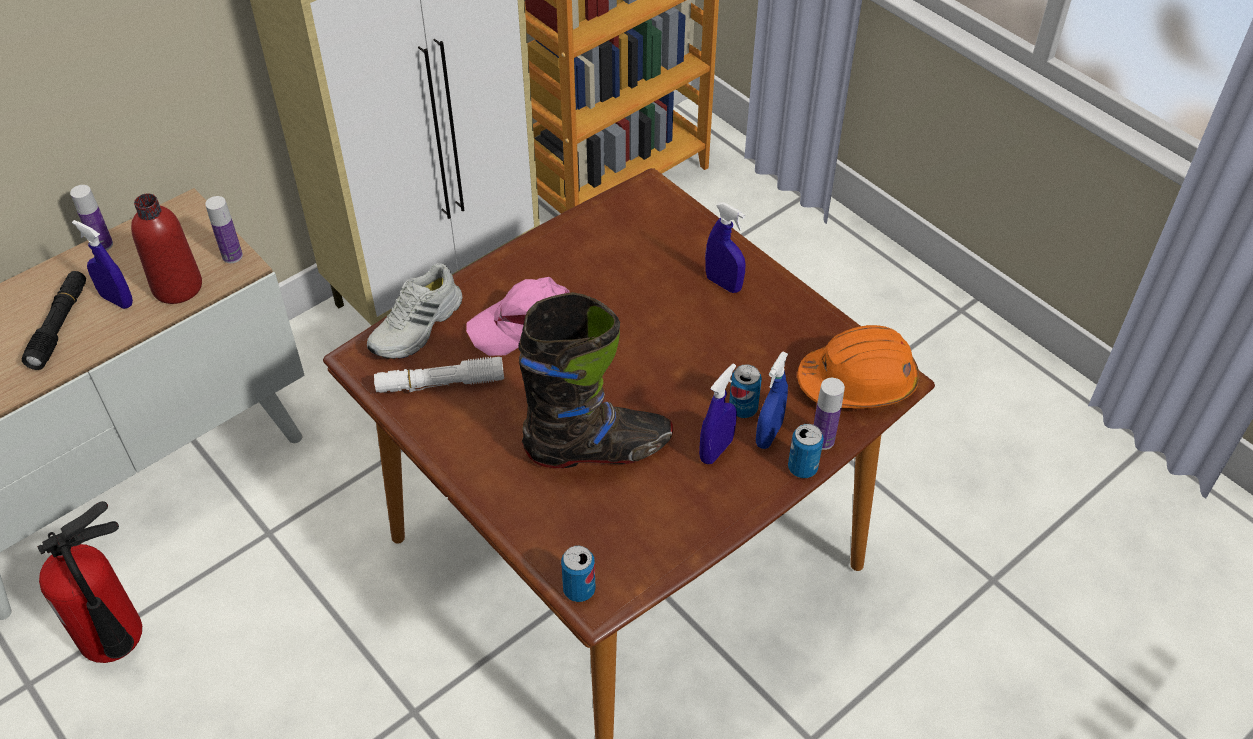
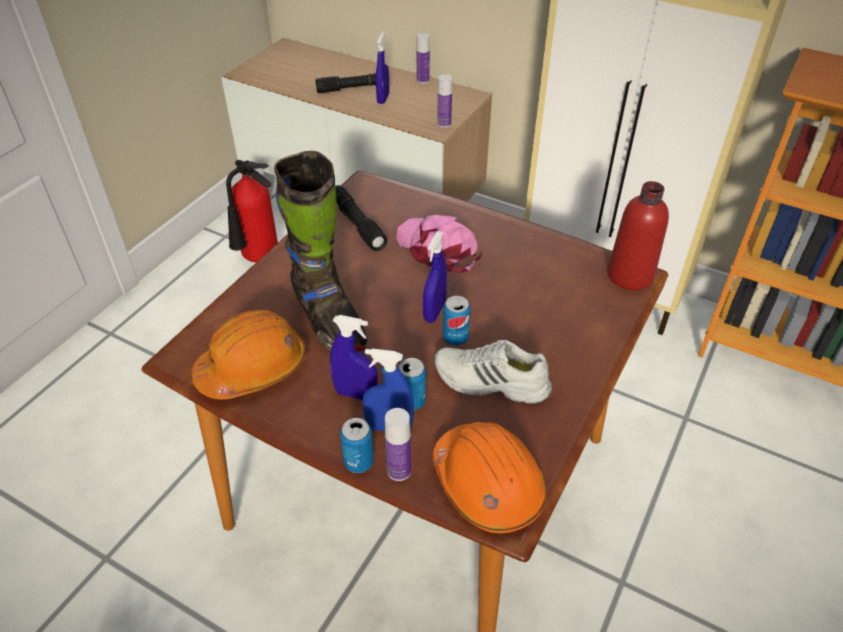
camera: 70 degrees right, 5 degrees down
red bottle [131,193,202,304] -> red bottle moved to [608,181,669,290]
white shoe [367,263,463,359] -> white shoe moved to [434,340,552,404]
white flashlight [374,357,504,393] -> black flashlight [336,185,387,251]
can [561,546,596,602] -> can moved to [443,296,471,346]
blue spray bottle [705,202,746,293] -> blue spray bottle moved to [423,231,447,323]
none -> orange hard hat [192,310,306,399]

